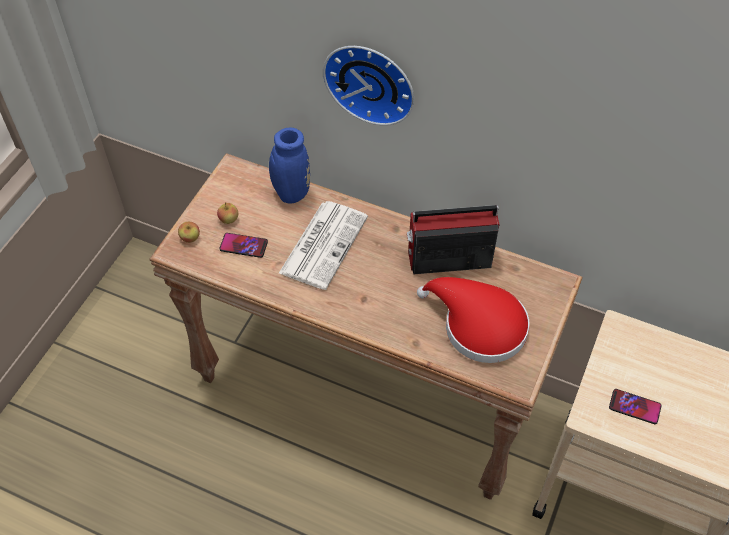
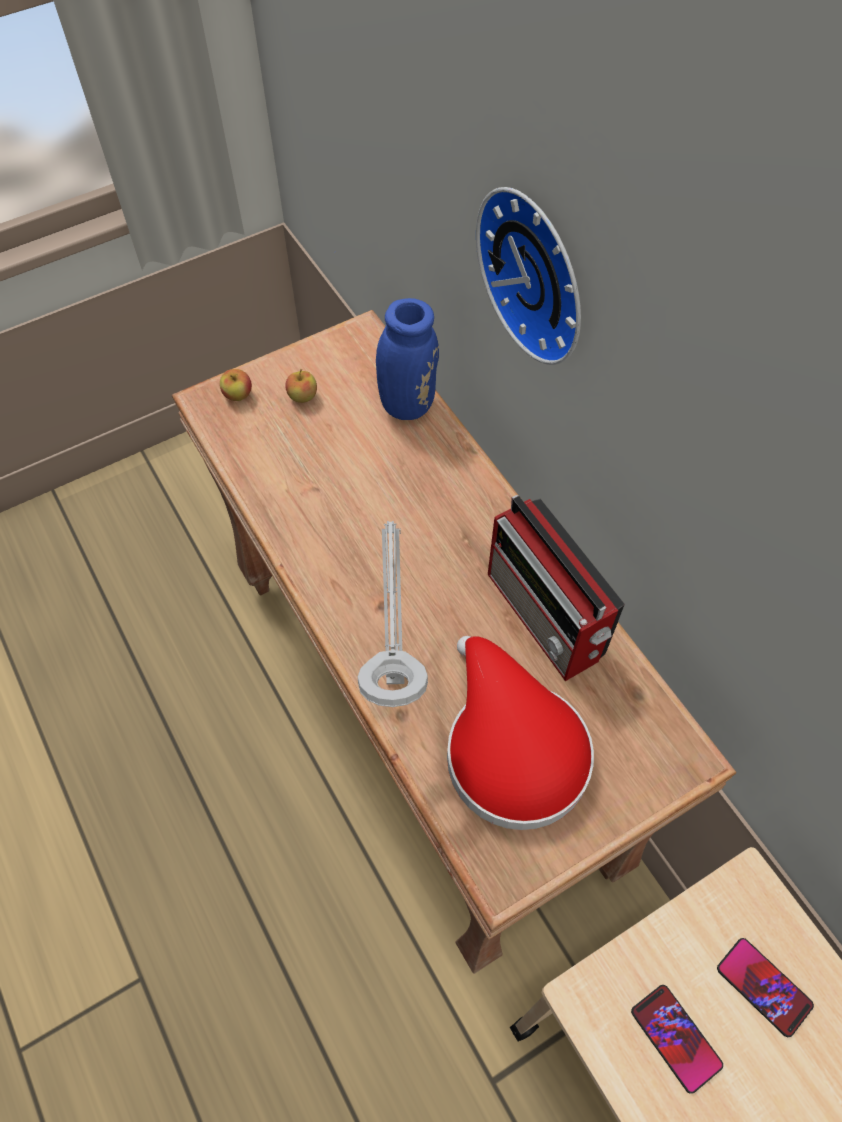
camera: 35 degrees right, 5 degrees up
phone [219,233,268,258] -> phone moved to [717,938,814,1037]
newspaper [279,201,368,290] -> none
radio [407,205,500,274] -> radio turned 150 degrees counterclockwise [488,495,625,681]
none -> grey table lamp [358,521,428,707]

